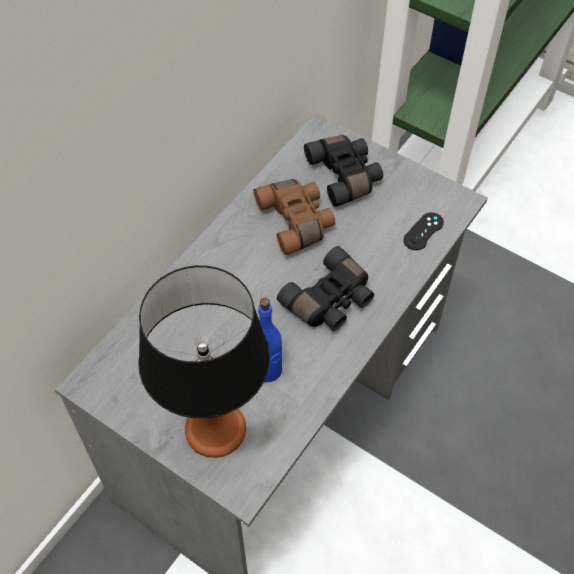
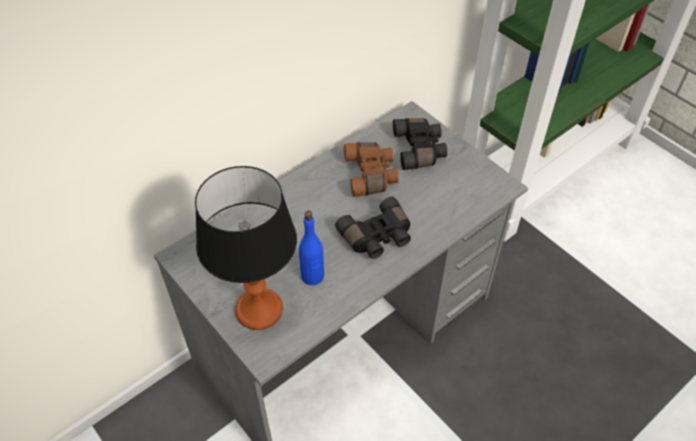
camera: 15 degrees right, 5 degrees down
black game controller [403,212,444,250] -> none

